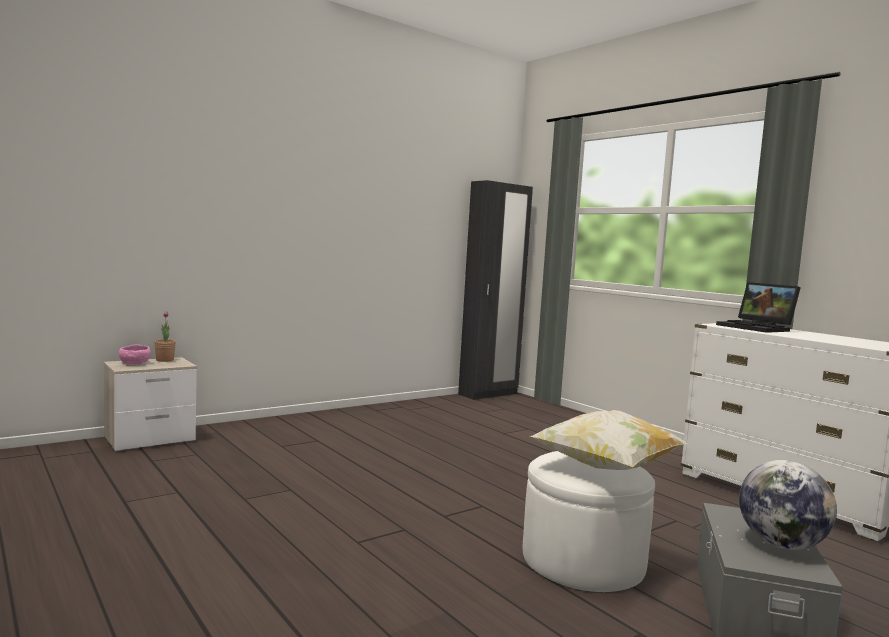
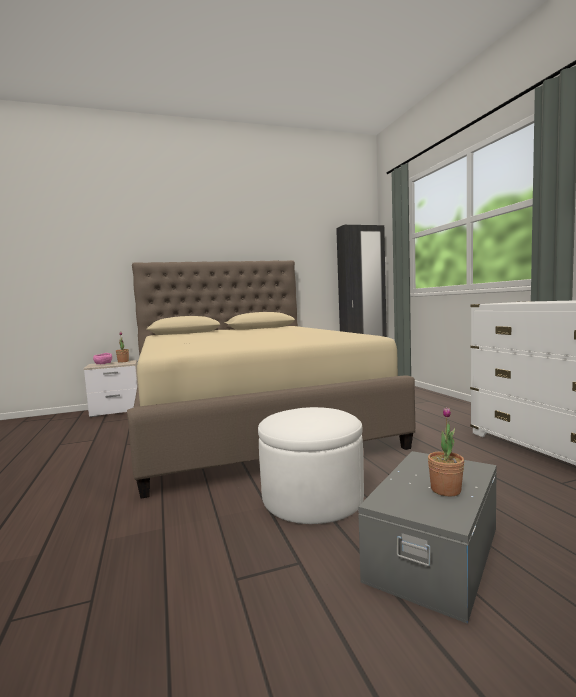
camera: 20 degrees right, 0 degrees up
pillow [530,410,688,470] -> none
laptop [716,282,800,333] -> none
globe [739,460,837,550] -> potted plant [428,407,464,496]
none -> beige bed [127,260,415,499]

